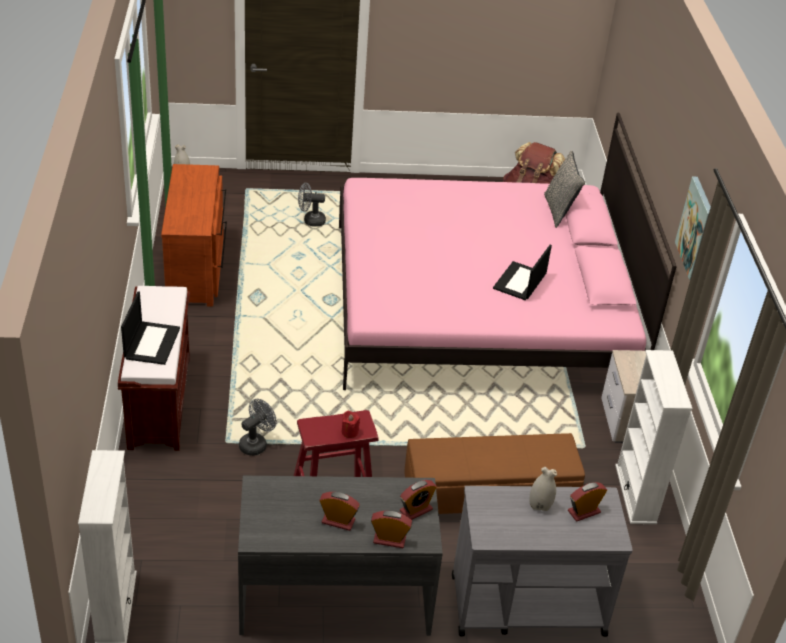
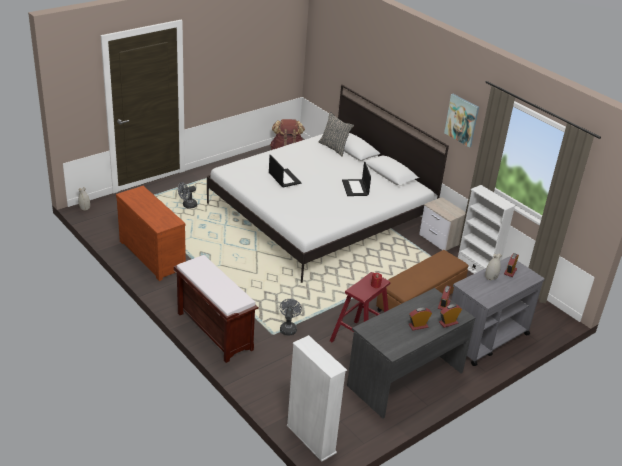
camera: 35 degrees left, 5 degrees down
laptop [121,291,180,365] -> laptop moved to [269,155,301,188]
pink bed [339,112,677,390] -> white bed [207,84,449,283]

